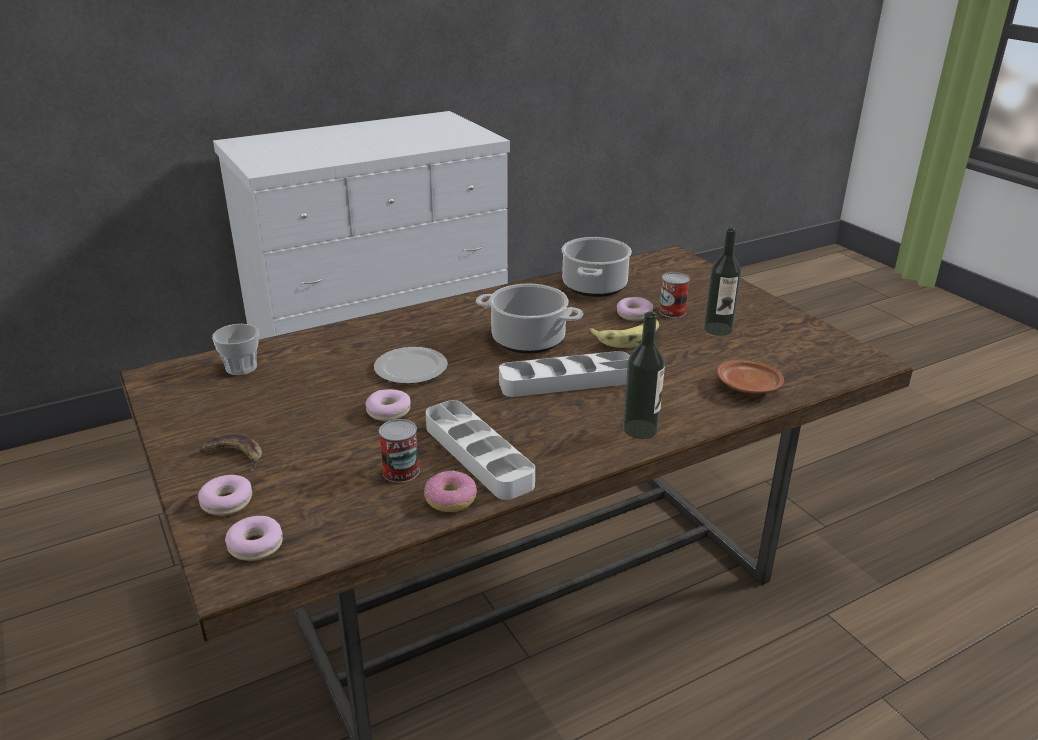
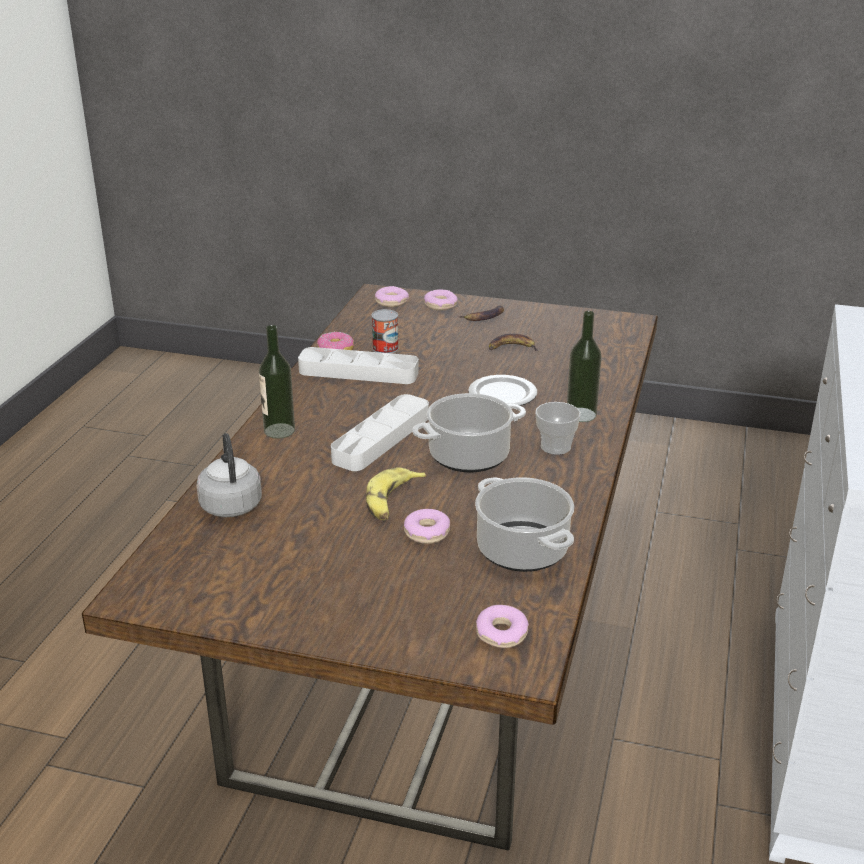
camera: 135 degrees right, 0 degrees up
cup [212,324,259,375] -> cup moved to [535,402,581,455]
donut [365,389,411,421] -> donut moved to [476,605,529,648]
can [659,272,690,318] -> none
bottle [704,228,741,336] -> bottle moved to [567,311,602,422]
brown plate [717,360,784,394] -> grey kettle [197,433,262,517]
none -> banana [489,334,539,352]

